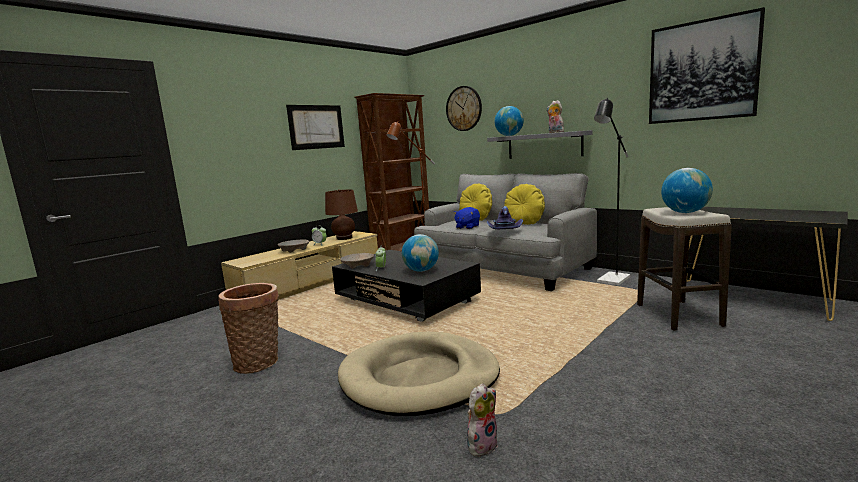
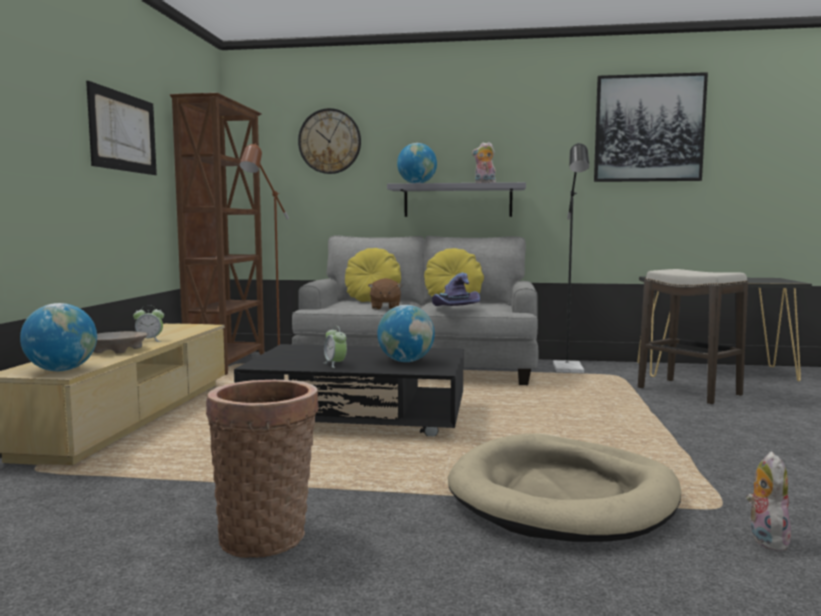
camera: 35 degrees left, 5 degrees down
brown table lamp [325,189,358,240] -> none
beige bowl [340,253,374,269] -> none
blue plush toy [453,207,480,229] -> brown plush toy [368,278,402,310]
globe [661,168,713,213] -> globe moved to [20,303,97,371]

